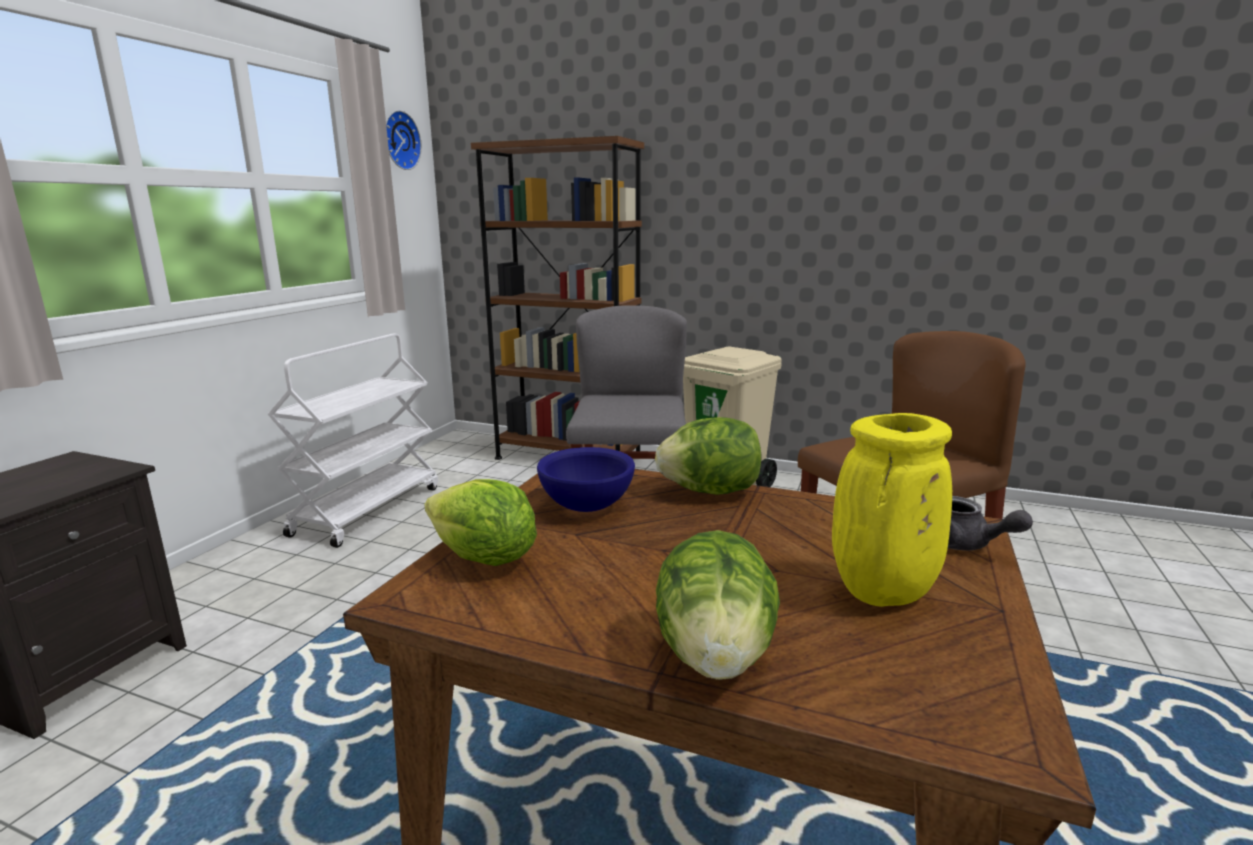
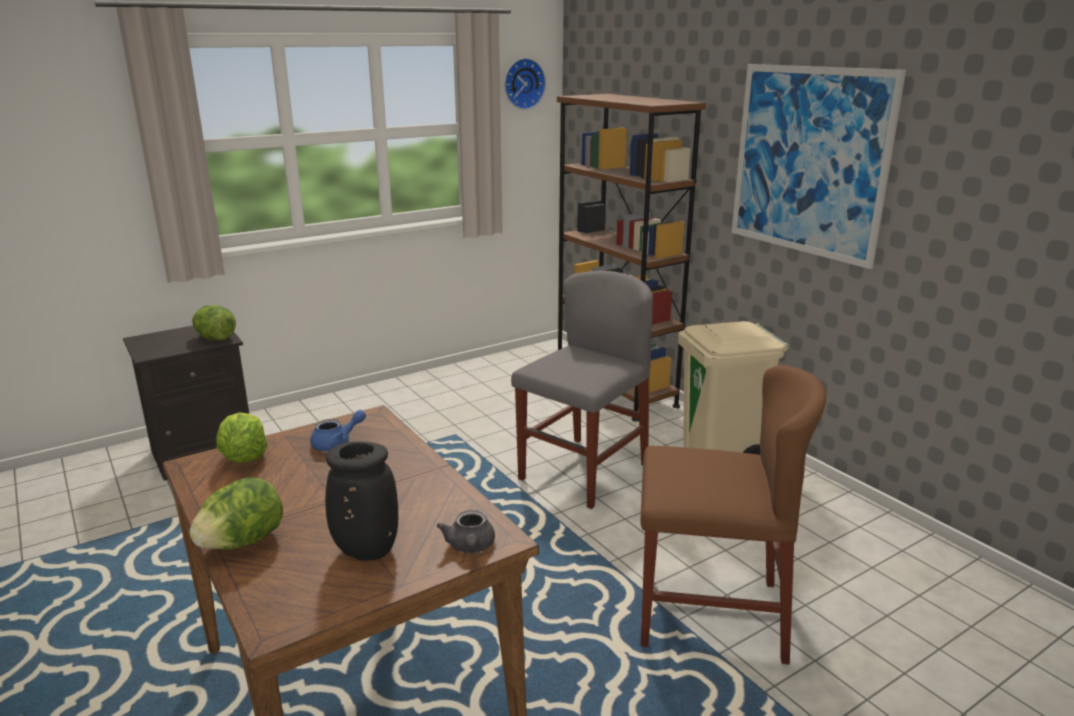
camera: 35 degrees right, 5 degrees up
white cart [268,334,438,548] -> none
blue bowl [537,447,635,512] -> blue teapot [310,410,366,451]
lettuce [655,417,761,495] -> lettuce moved to [192,305,236,341]
yellow vase [832,413,952,607] -> black vase [325,441,398,561]
none -> picture [732,64,906,269]

